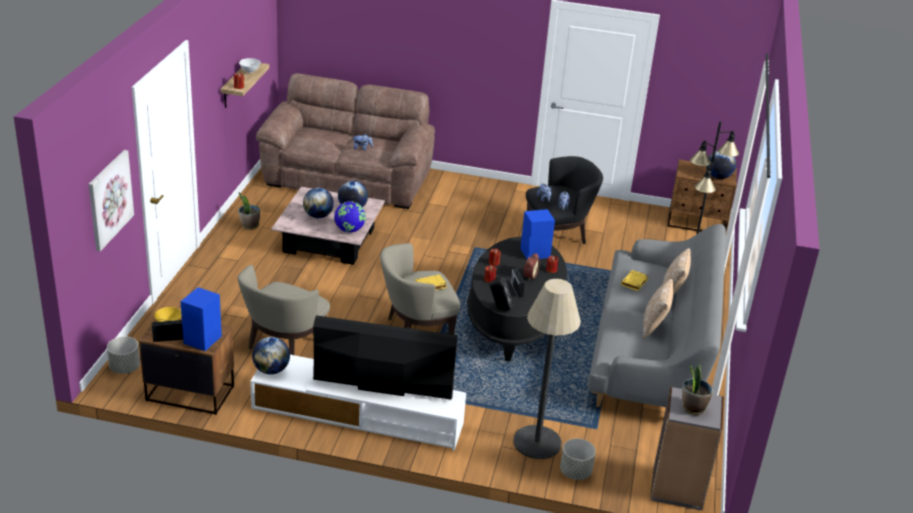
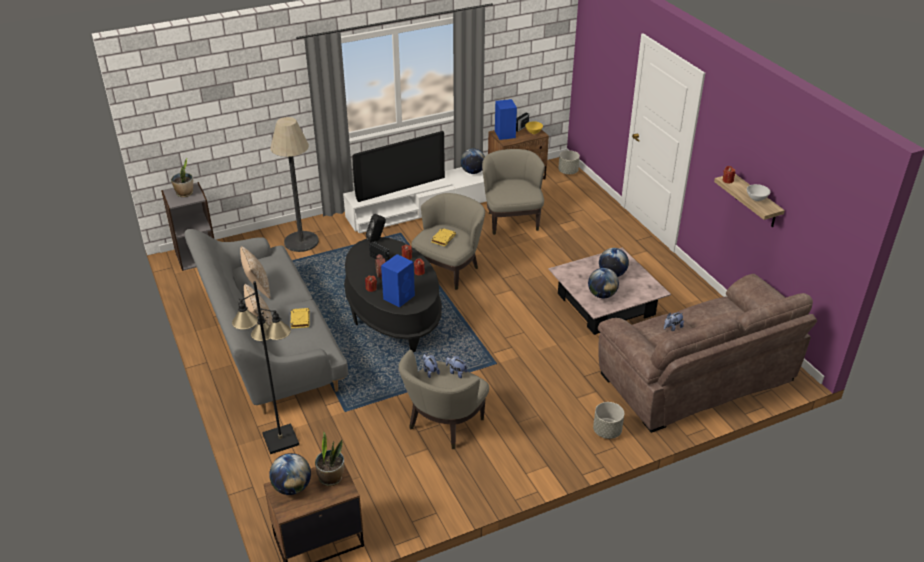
camera: 145 degrees right, 5 degrees up
picture [89,150,134,251] -> none
potted plant [238,192,260,230] -> potted plant moved to [315,432,344,486]
globe [334,201,366,232] -> none
black armchair [526,156,603,244] -> beige armchair [398,350,489,449]
grey planter [560,438,596,480] -> grey planter moved to [593,402,624,439]

